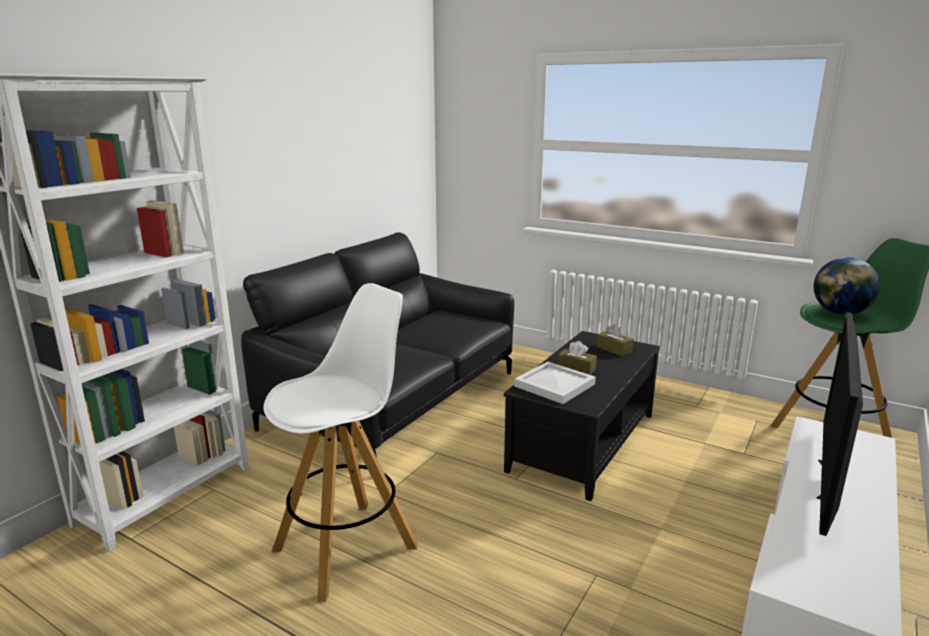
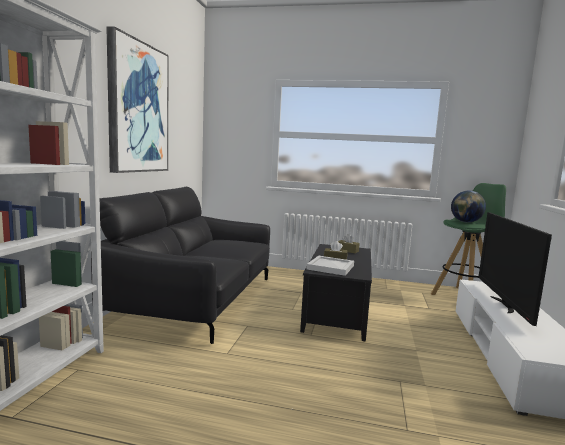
camera: 20 degrees left, 10 degrees down
white stool [263,283,418,602] -> none
none -> picture [106,26,168,173]

